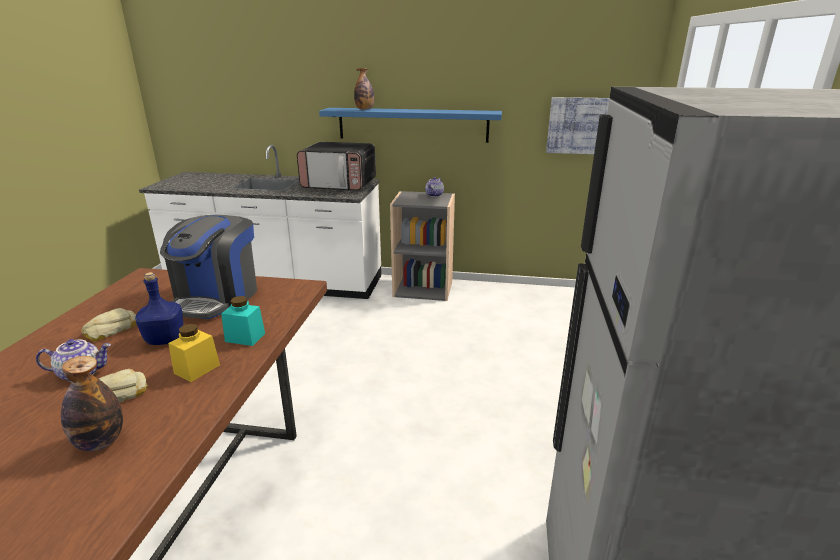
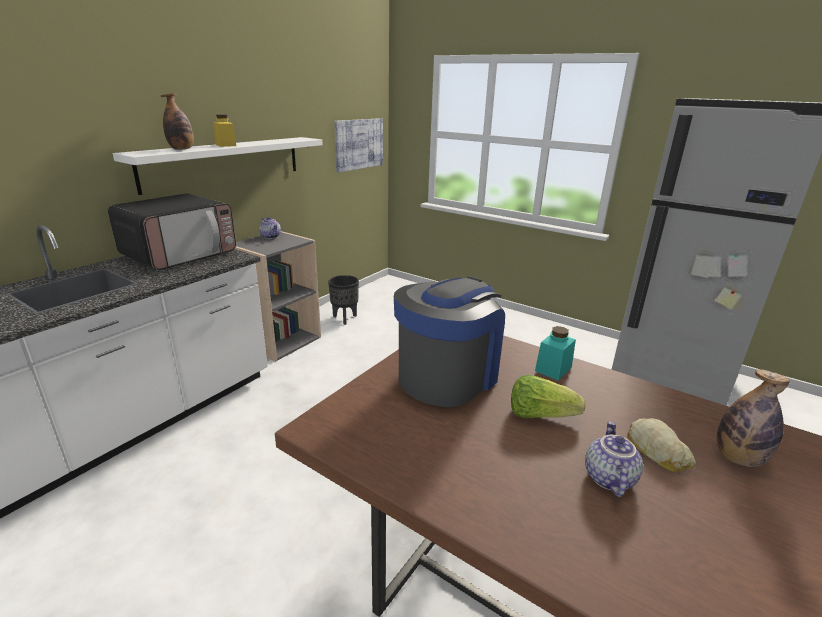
camera: 65 degrees left, 0 degrees up
bread [81,308,136,341] -> none
blue bottle [135,272,183,345] -> lettuce [511,375,585,418]
coffee machine [160,215,257,319] -> coffee machine turned 90 degrees counterclockwise [394,276,505,407]
yellow jar [168,324,220,382] -> yellow jar moved to [213,114,236,147]
blue shelf [319,108,502,143] -> white shelf [113,137,323,195]
none -> black planter [328,275,359,325]

